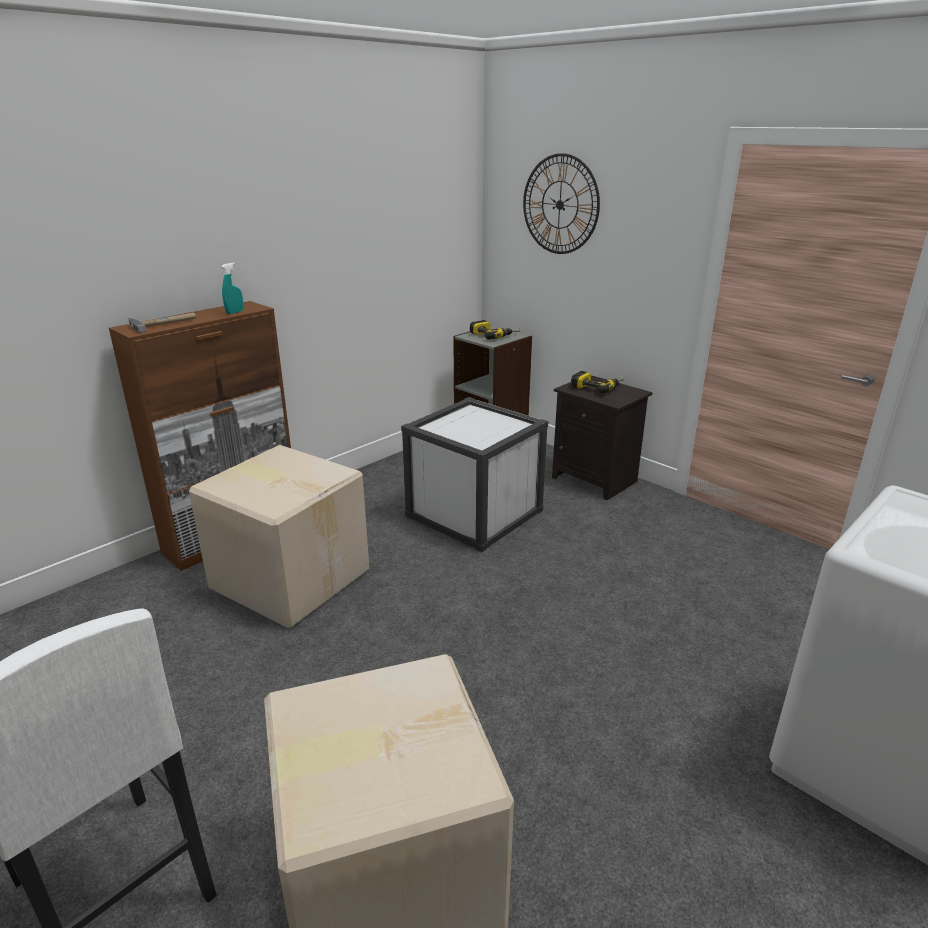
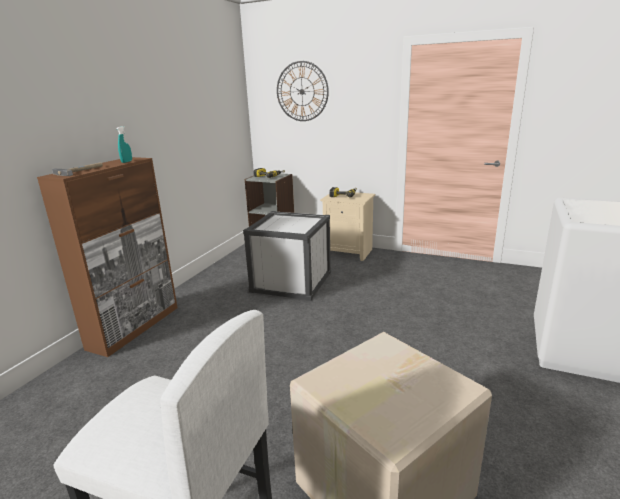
camera: 20 degrees left, 5 degrees down
cardboard box [189,445,369,628] -> none
black nightstand [552,375,652,500] -> beige nightstand [320,191,375,261]

